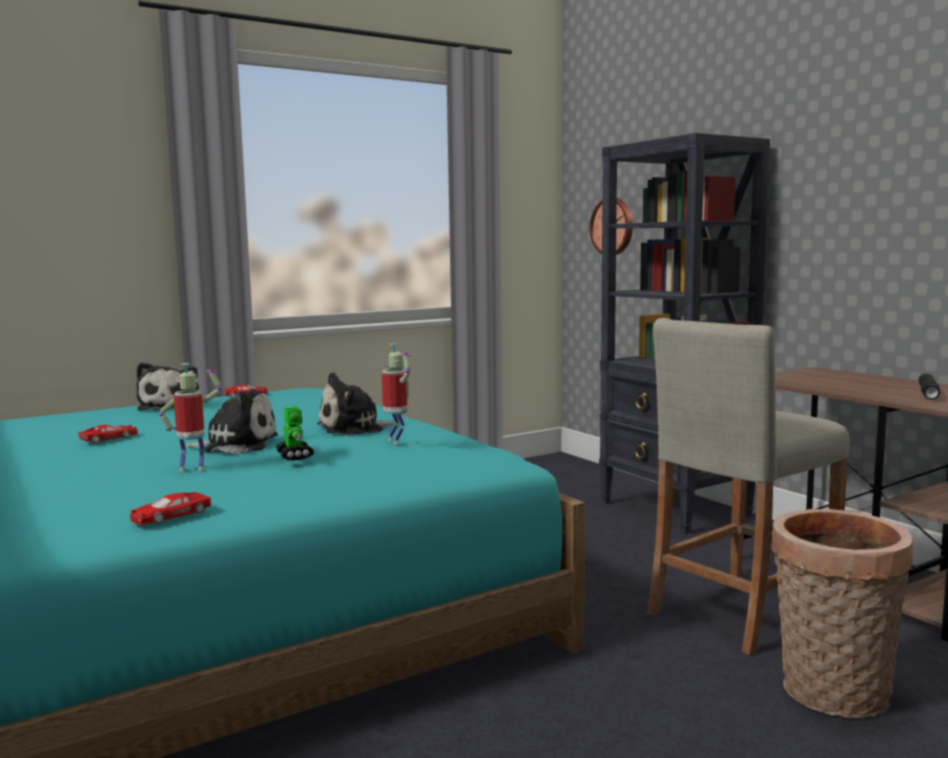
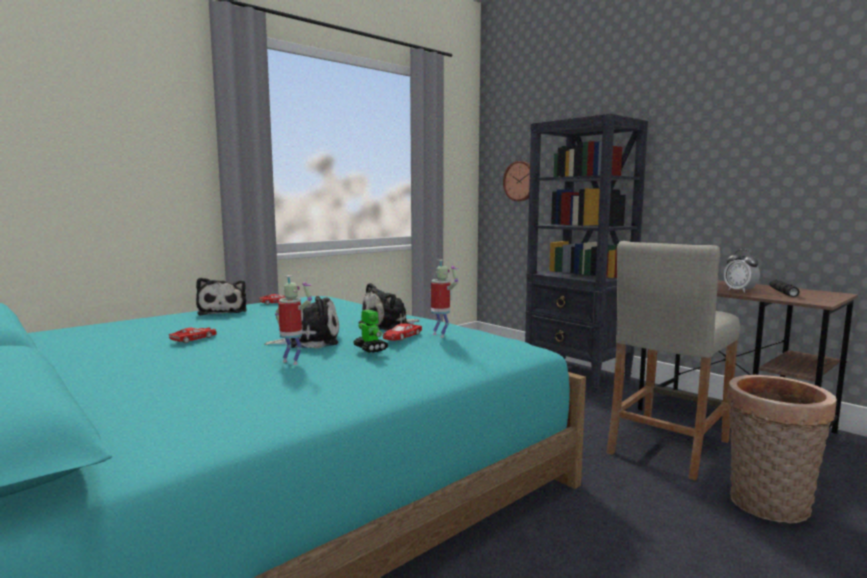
camera: 10 degrees left, 0 degrees up
red toy car [130,492,211,525] -> red toy car moved to [383,323,422,341]
toy robot [159,363,222,471] -> toy robot turned 45 degrees clockwise [275,275,312,365]
none -> alarm clock [724,249,760,293]

